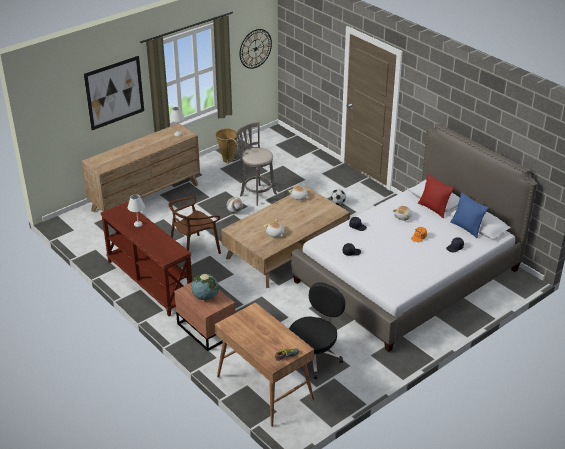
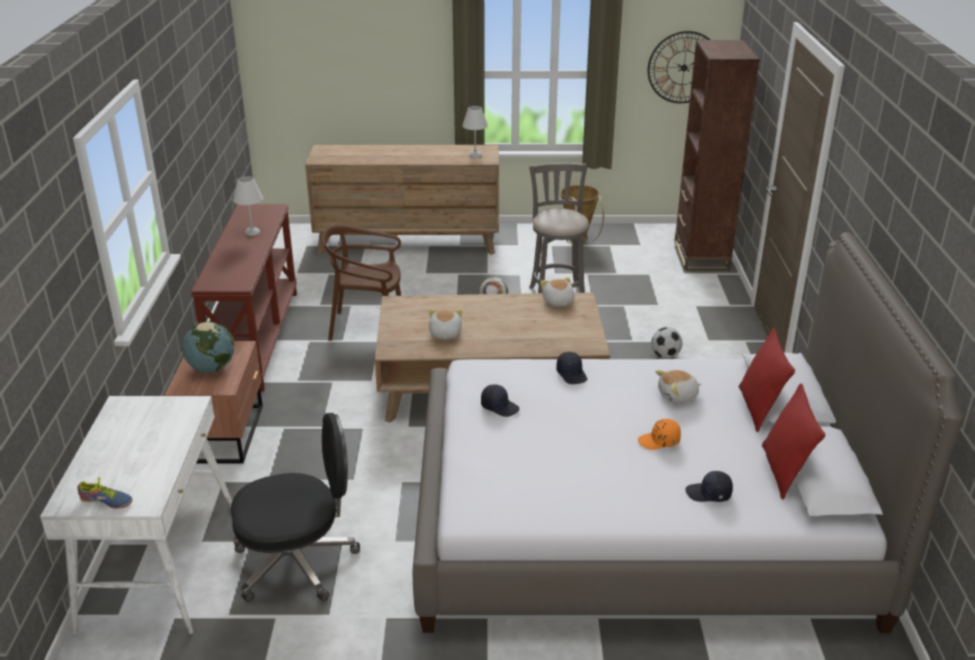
camera: 40 degrees right, 5 degrees down
picture [84,56,144,130] -> none
brown desk [215,302,314,427] -> white desk [40,396,232,634]
blue pillow [450,192,489,238] -> red pillow [762,383,825,500]
none -> brown bookcase [674,40,760,270]

